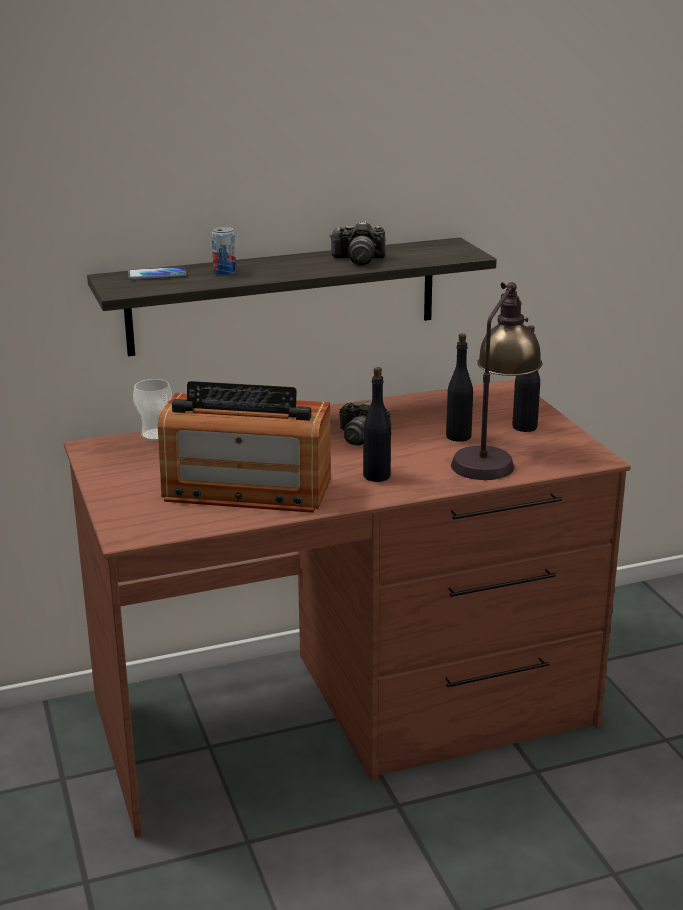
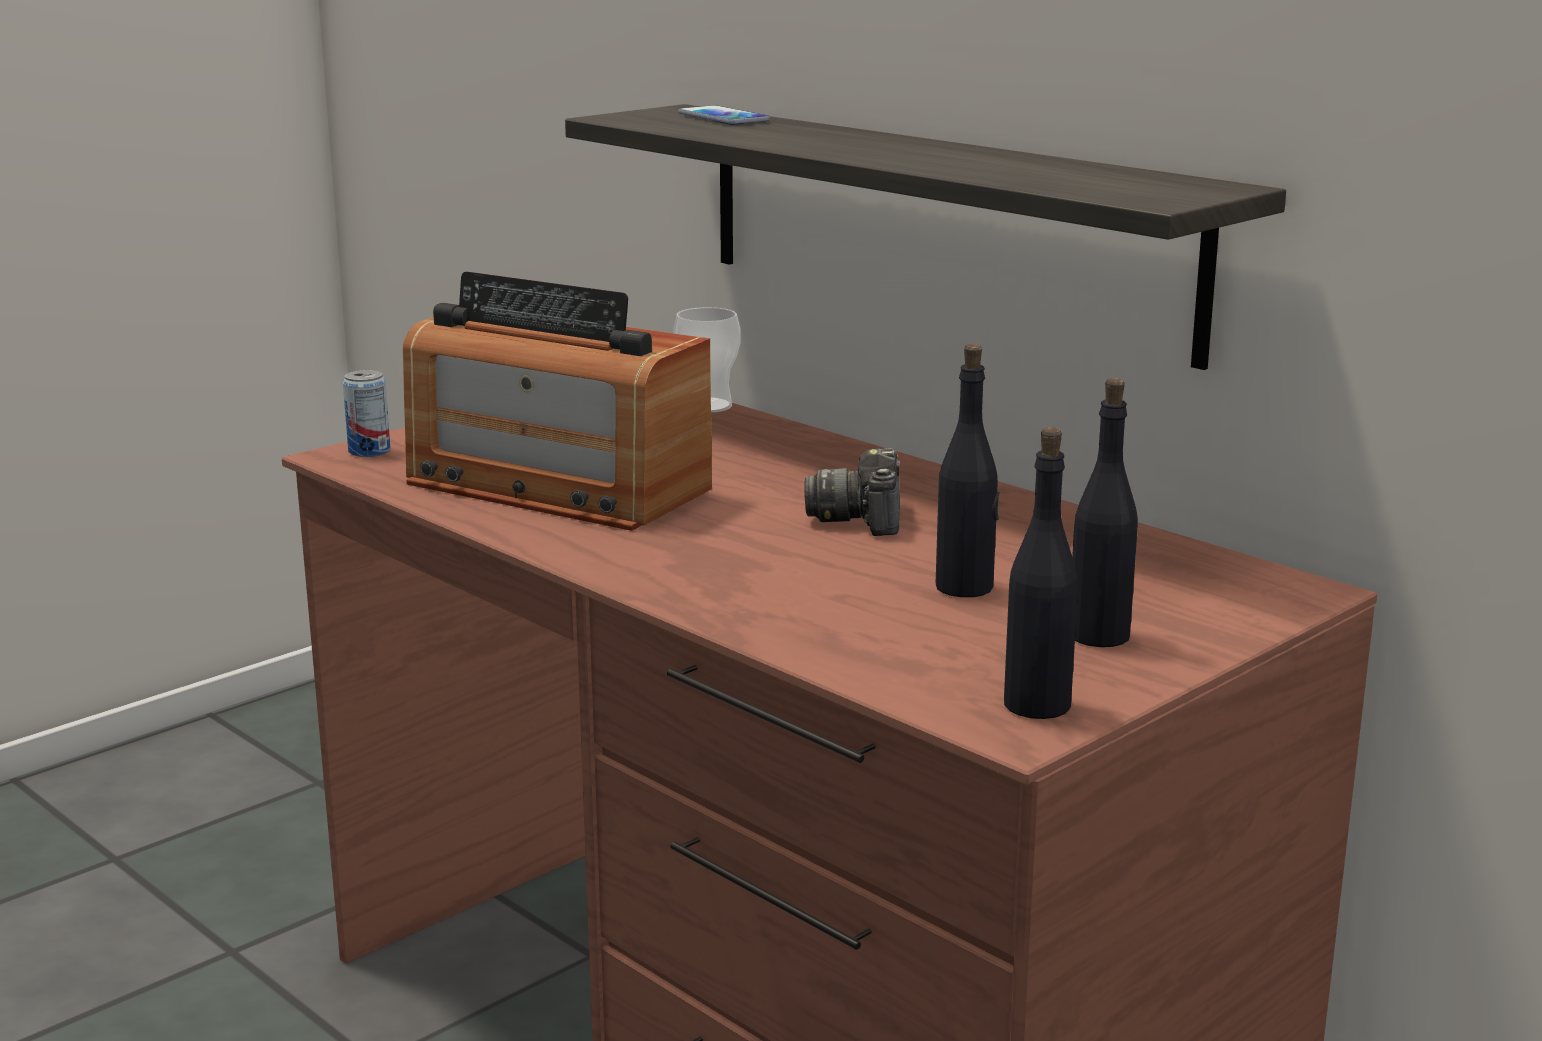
camera: 65 degrees right, 5 degrees down
radio [158,381,331,513] -> radio turned 45 degrees counterclockwise [403,272,712,531]
can [212,227,236,275] -> can moved to [343,370,390,457]
camera [329,221,386,265] -> none
black bottle [362,367,391,482] -> black bottle moved to [1004,428,1078,719]
table lamp [451,282,542,480] -> none

